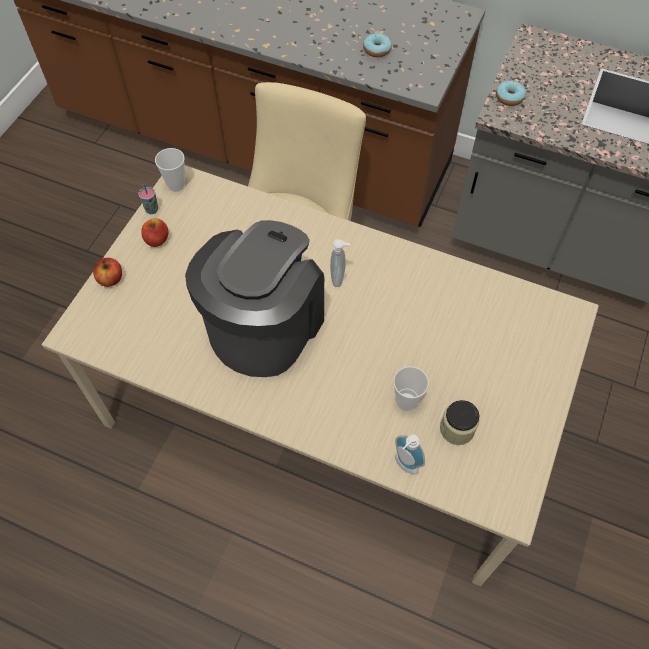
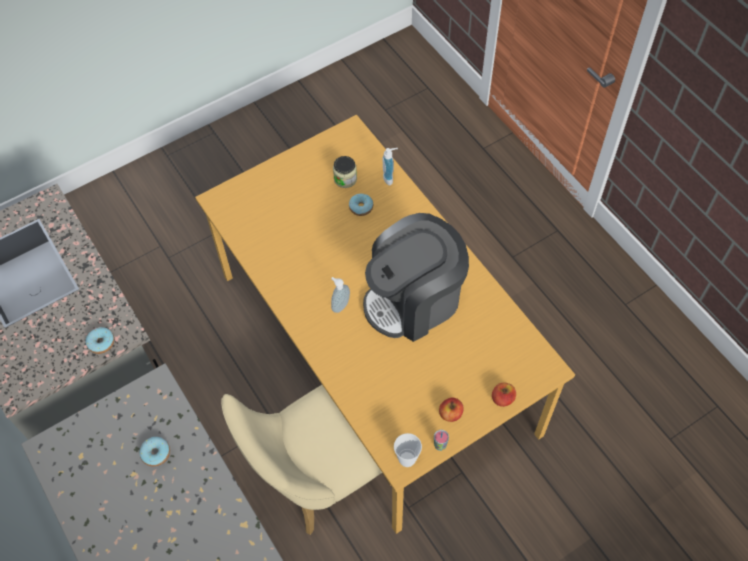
camera: 145 degrees left, 0 degrees up
beige dining table [42,165,599,587] -> orange dining table [195,115,575,534]
cup [393,366,429,411] -> donut [349,194,373,216]

